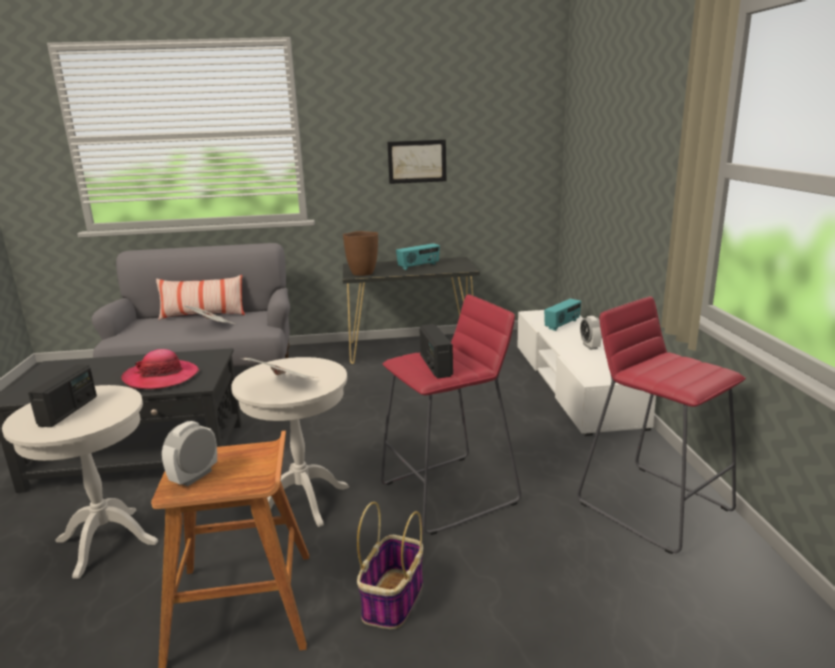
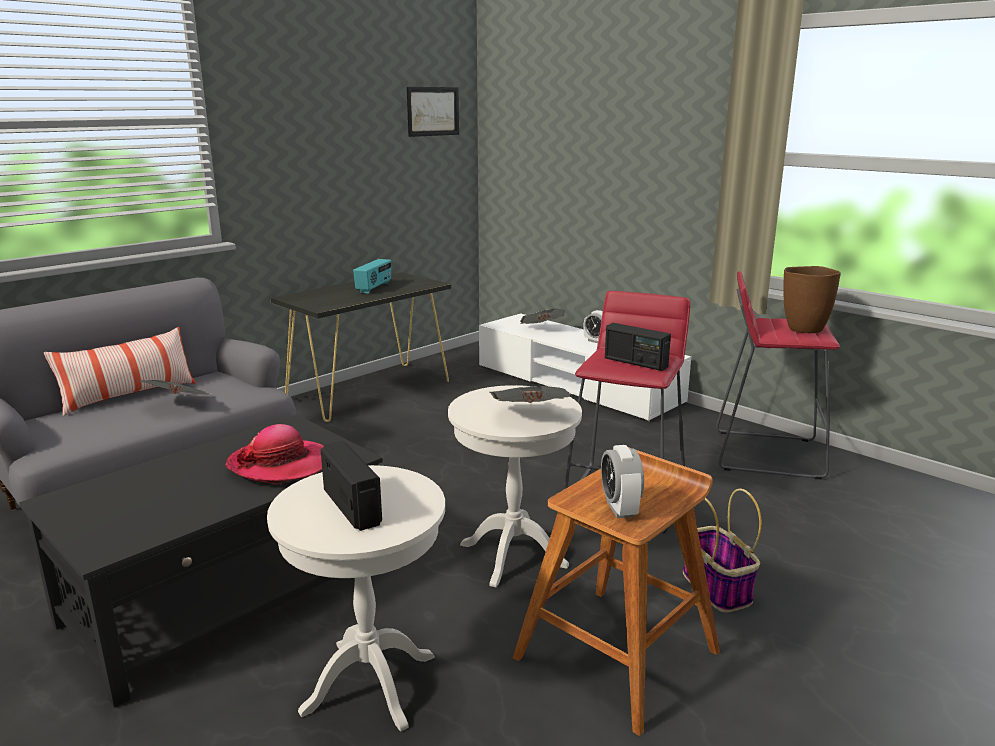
camera: 40 degrees left, 0 degrees up
brown vase [343,231,378,276] -> brown vase moved to [783,266,841,333]
picture [387,140,446,184] -> picture moved to [407,87,459,137]
radio [544,299,581,331] -> newspaper [520,308,565,324]

